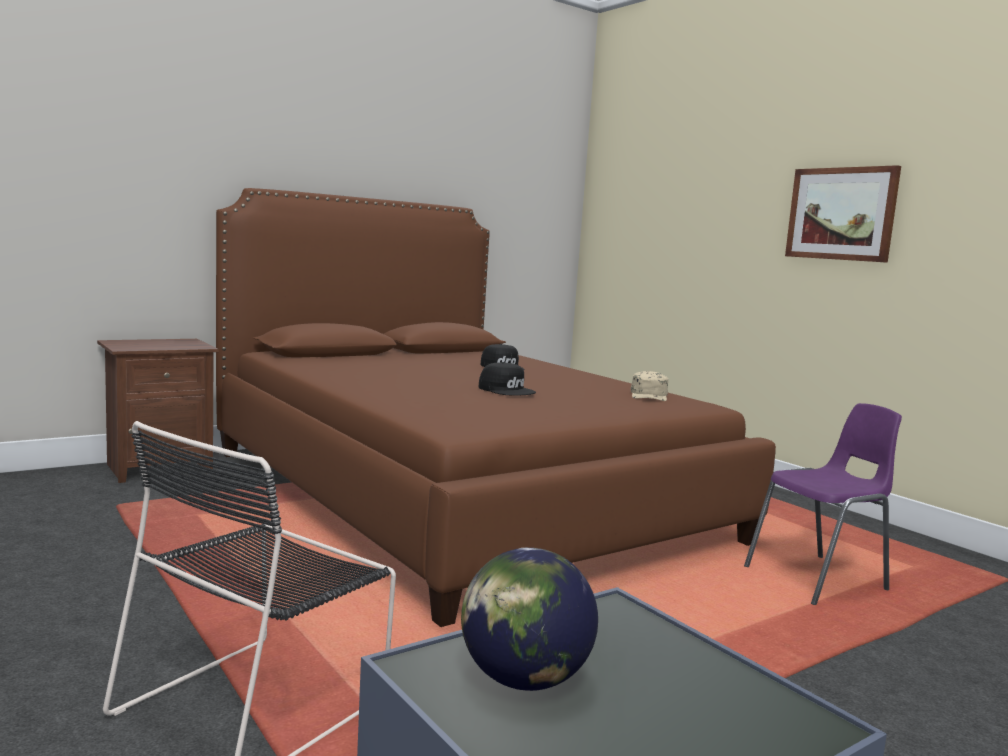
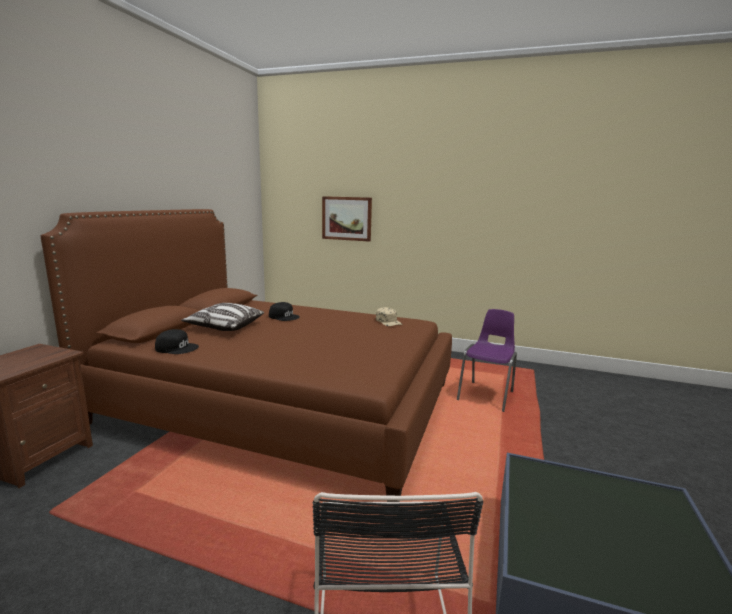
camera: 35 degrees left, 5 degrees up
globe [461,548,598,691] -> none
black cap [479,362,536,396] -> black cap moved to [155,329,199,354]
picture [785,165,901,263] -> picture moved to [322,196,372,242]
none -> pillow [181,303,264,331]

